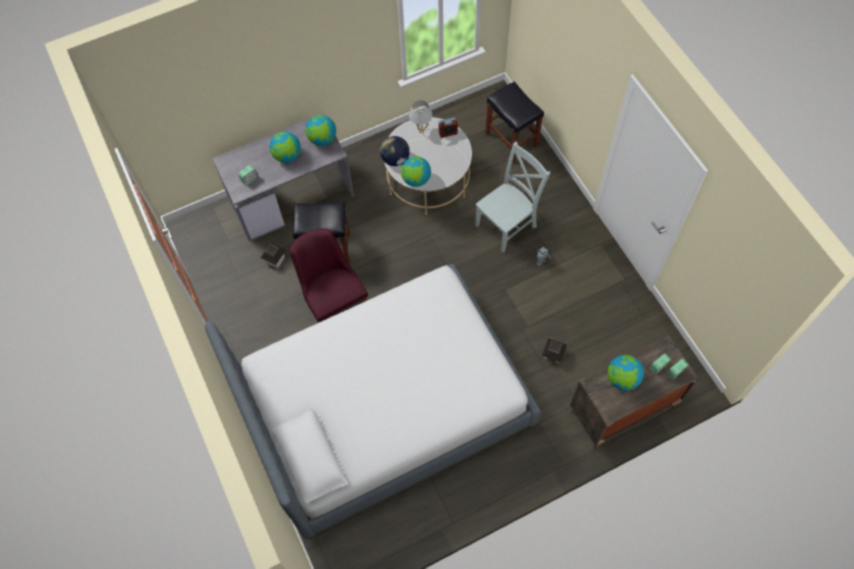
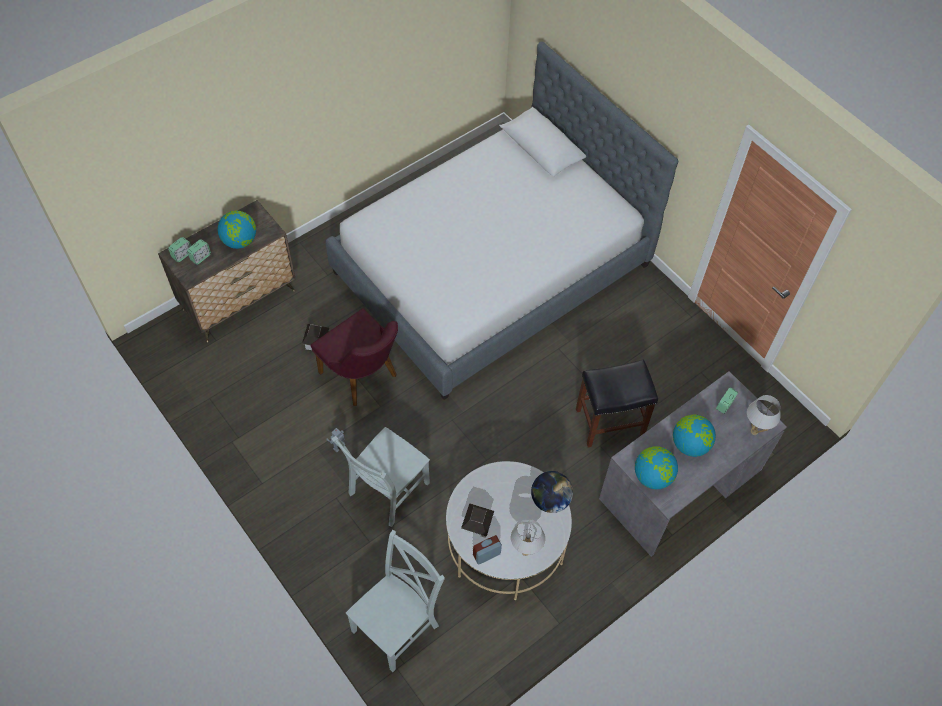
camera: 165 degrees right, 5 degrees down
toy house [260,243,286,268] -> toy house moved to [461,503,494,537]
purple chair [290,228,368,323] -> purple chair moved to [310,308,398,406]
globe [401,156,431,187] -> none
black stool [485,82,544,163] -> grey chair [346,530,445,672]
none -> white table lamp [747,395,780,435]

